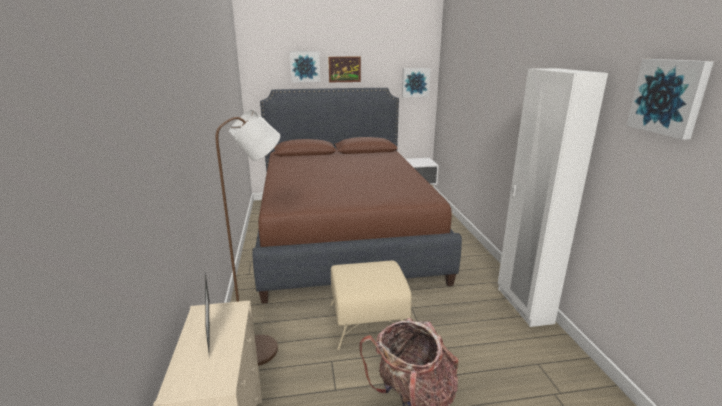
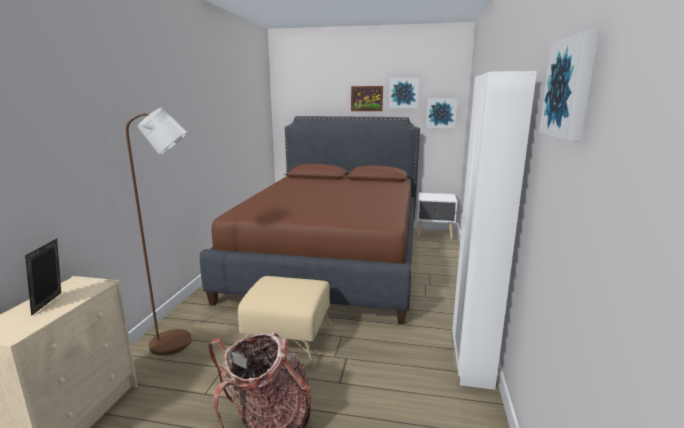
camera: 20 degrees right, 5 degrees down
picture [290,52,320,82] -> picture moved to [389,78,419,108]

